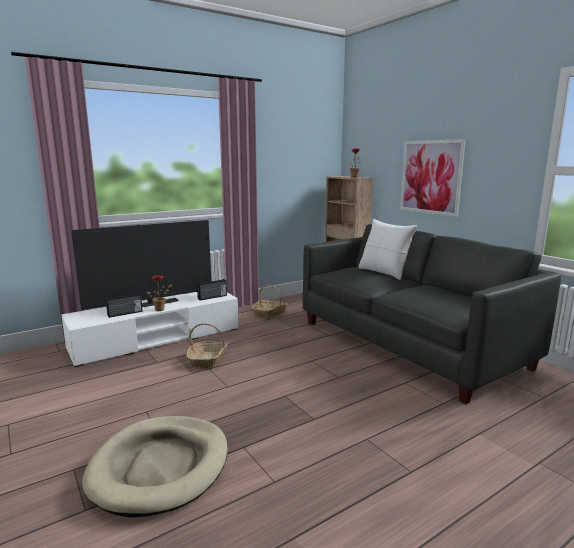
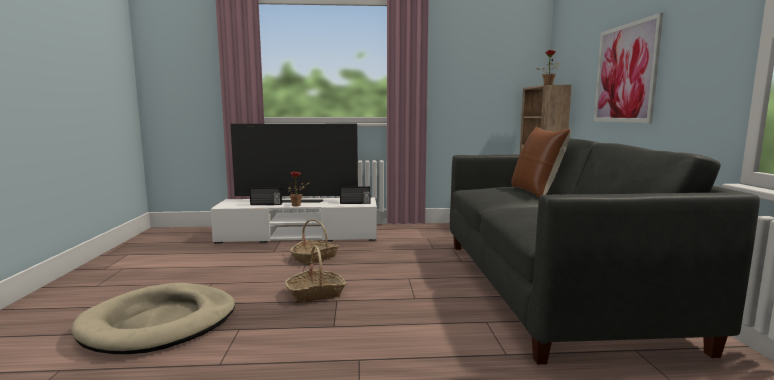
camera: 30 degrees right, 5 degrees down
basket [252,285,288,319] -> basket moved to [285,246,346,303]
white pillow [359,219,417,280] -> brown pillow [511,127,571,198]

